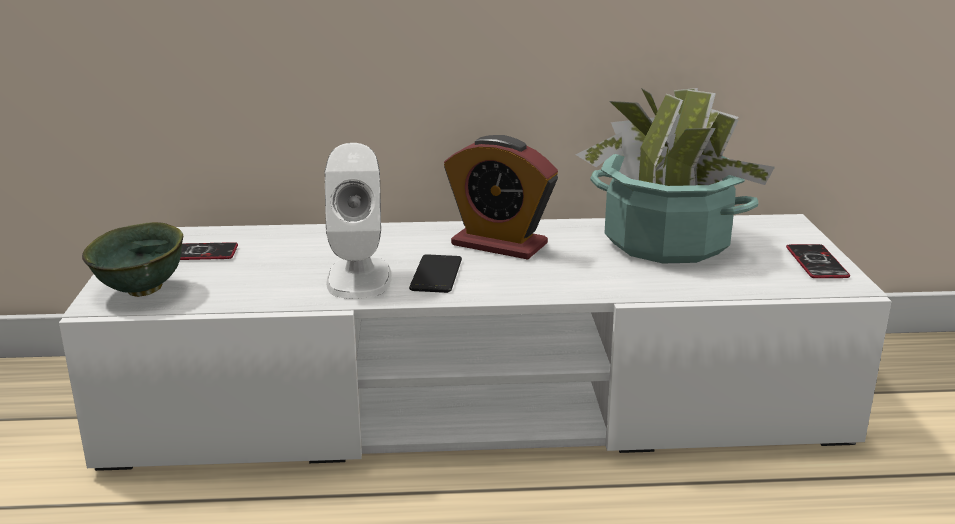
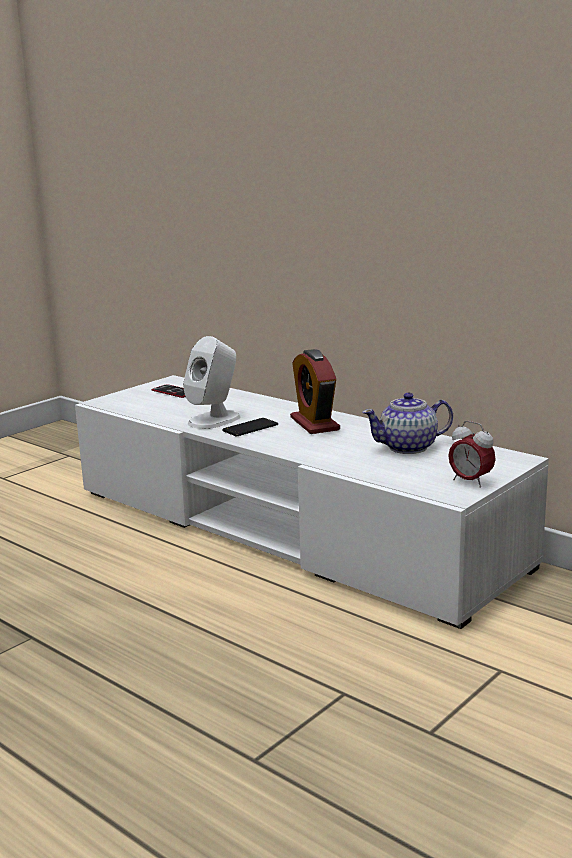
camera: 45 degrees right, 5 degrees down
green bowl [82,222,183,297] -> none
potted plant [575,88,775,264] -> teapot [362,393,453,454]
phone [786,244,850,278] -> alarm clock [448,421,496,488]

